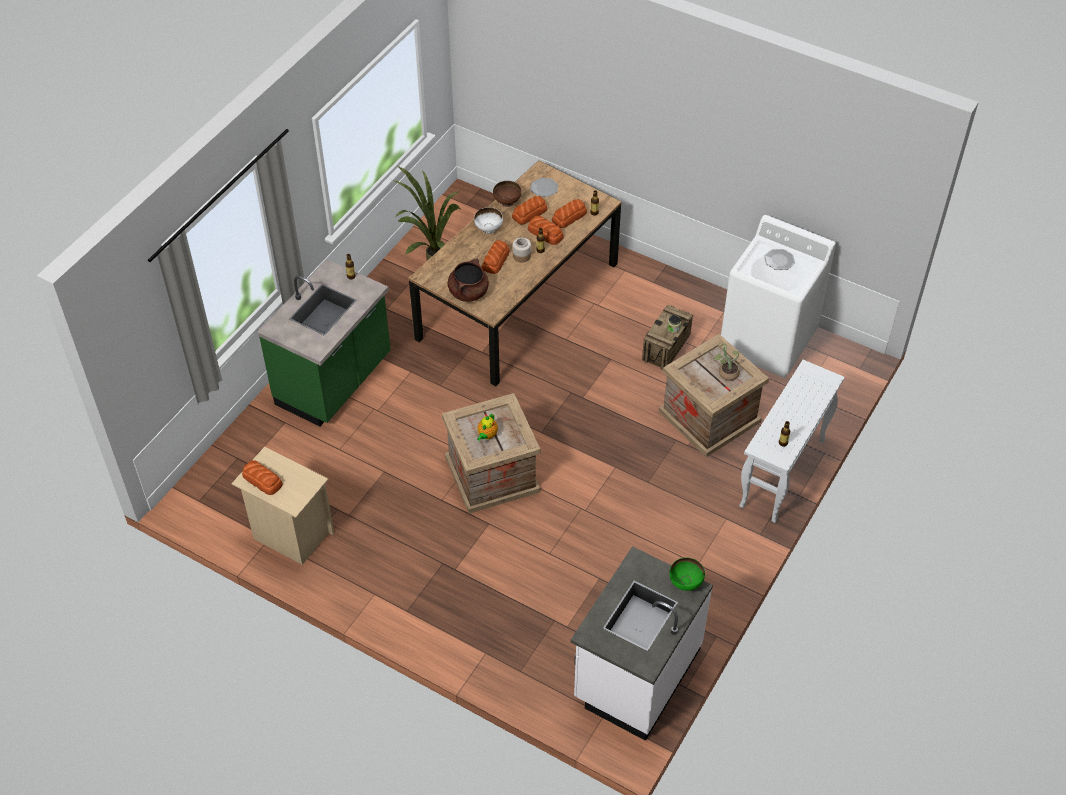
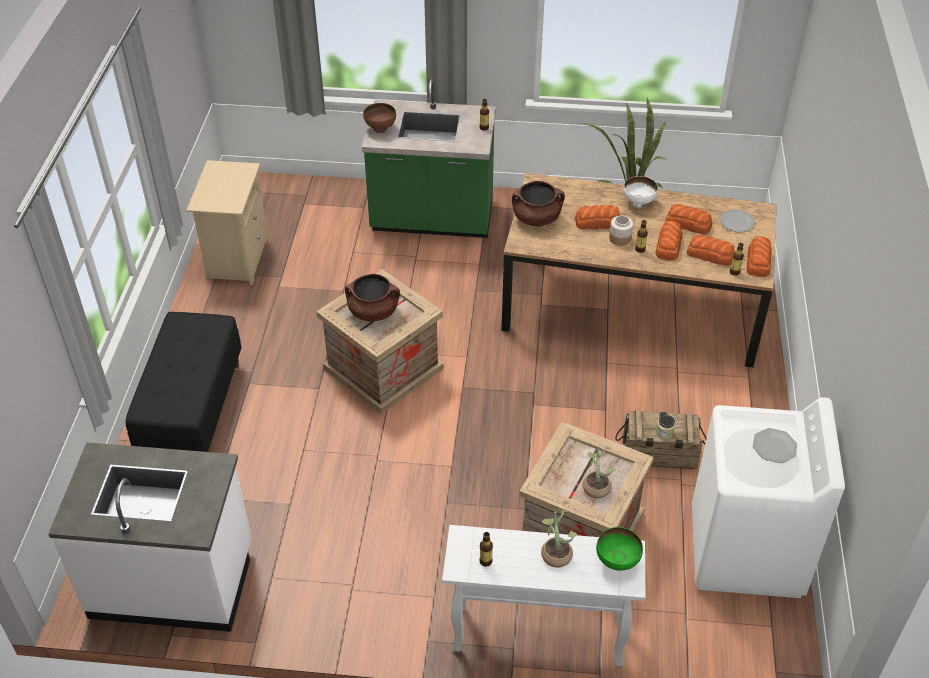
camera: 65 degrees right, 5 degrees down
bread [242,460,283,495] -> bread moved to [747,236,771,277]
teapot [477,414,498,441] -> brown cooking pot [345,274,400,322]
brown bowl [493,181,521,207] -> brown bowl moved to [363,103,396,133]
green bowl [669,557,705,591] -> green bowl moved to [596,527,643,571]
none -> black bench [126,312,242,452]
none -> potted plant [541,510,577,568]

